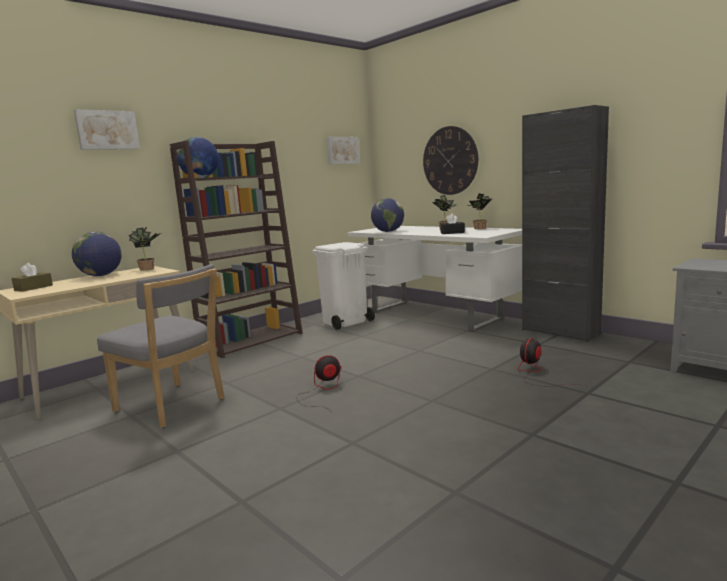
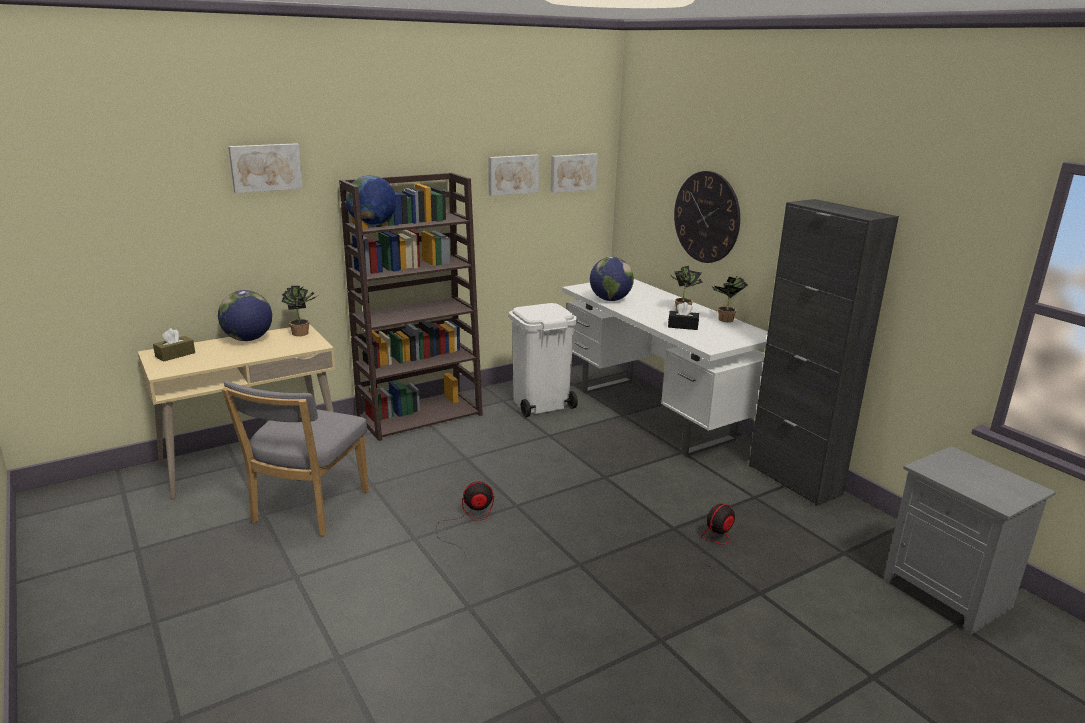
camera: 10 degrees right, 10 degrees up
grey chair [97,264,224,428] -> grey chair turned 60 degrees clockwise [222,381,369,536]
none -> picture [489,154,539,196]

